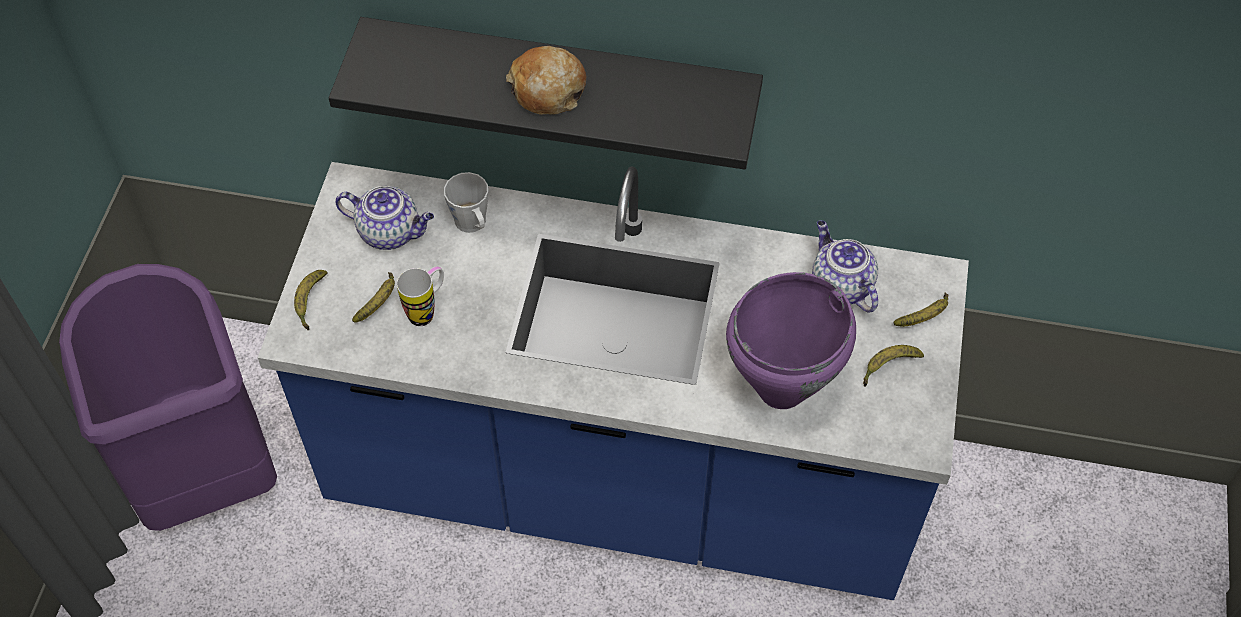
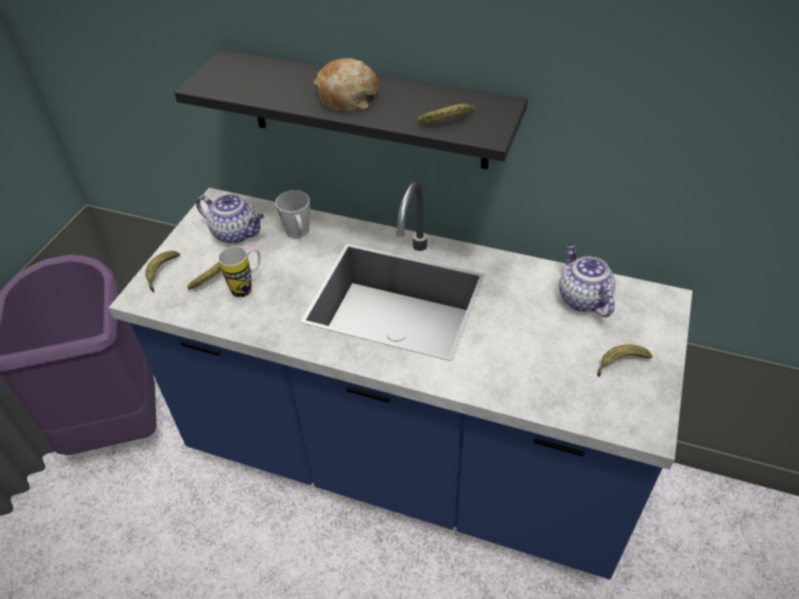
camera: 10 degrees right, 10 degrees down
purple cooking pot [726,272,856,409] -> none
banana [893,293,948,327] -> banana moved to [417,104,475,123]

